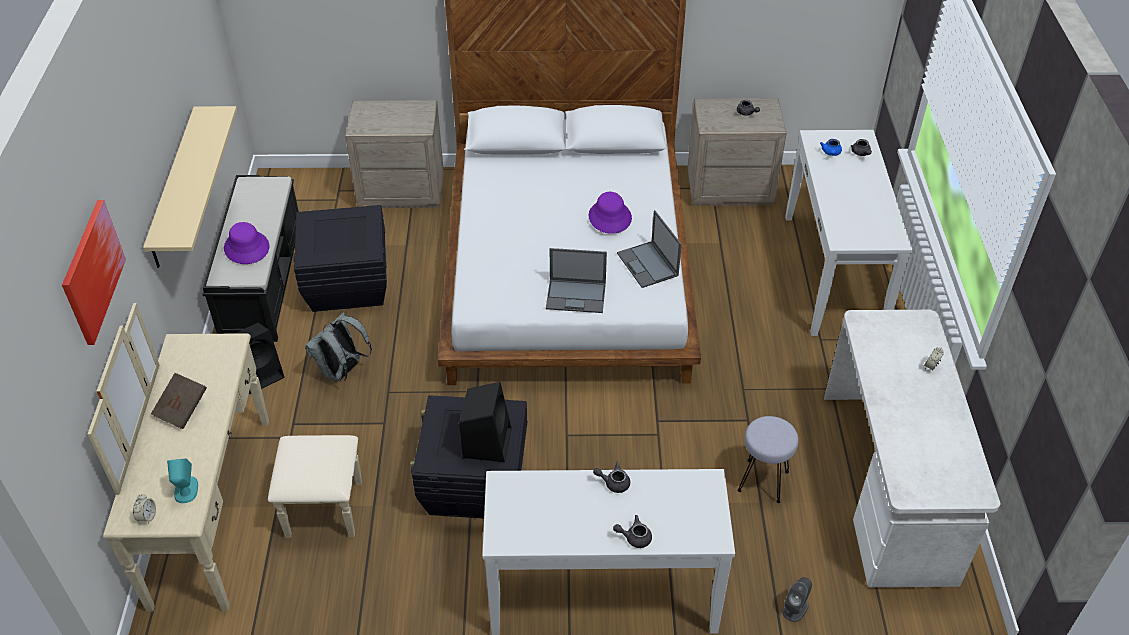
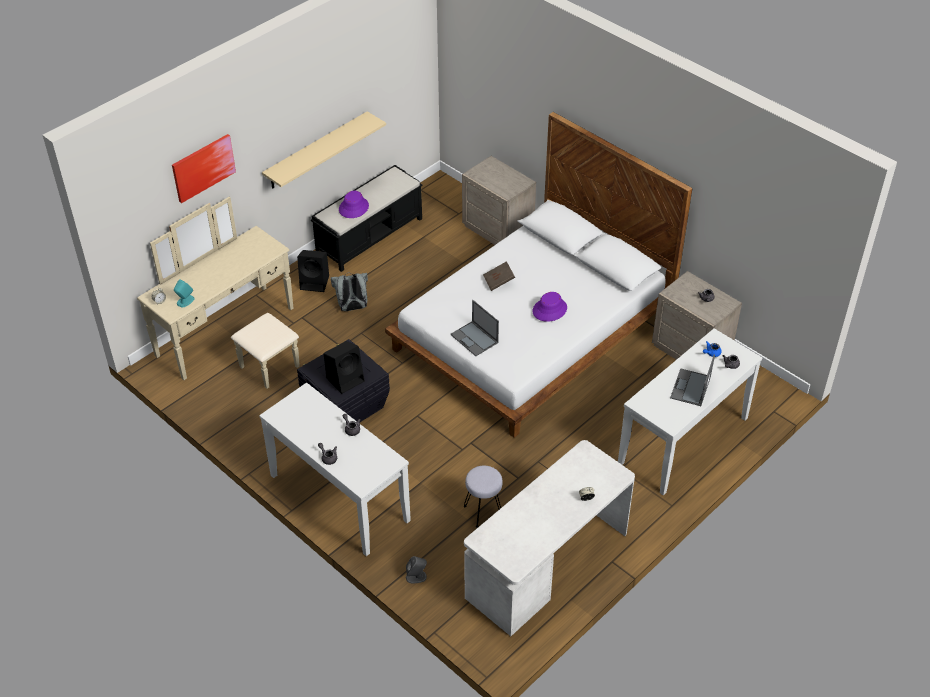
camera: 45 degrees right, 0 degrees up
brown book [151,373,207,429] -> brown book moved to [483,261,515,291]
black storage box [293,205,387,312] -> none
laptop [617,210,682,288] -> laptop moved to [670,354,715,406]

